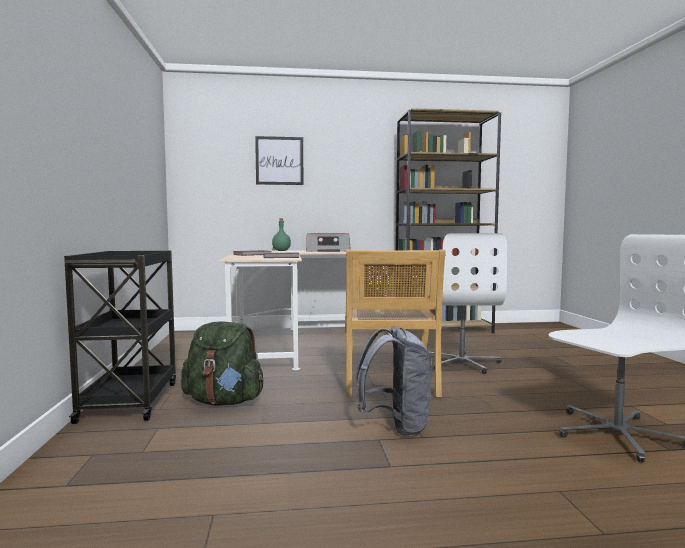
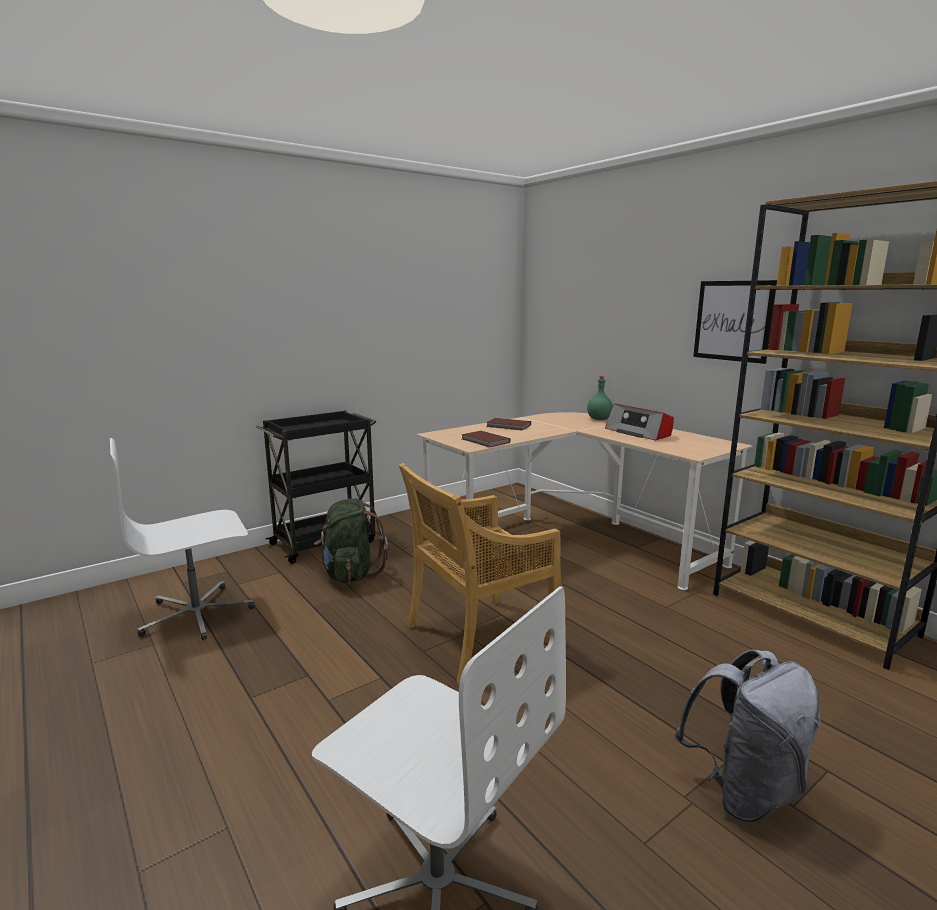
camera: 60 degrees right, 10 degrees up
picture [255,136,303,185] -> picture moved to [693,280,777,364]
grey backpack [356,326,432,436] -> grey backpack moved to [674,650,821,822]
white office chair [429,233,507,374] -> white office chair moved to [110,438,255,640]

